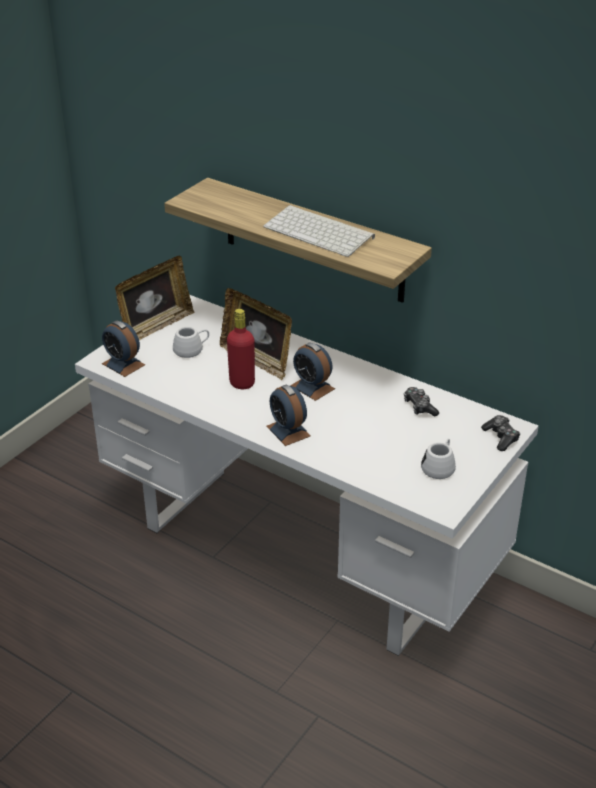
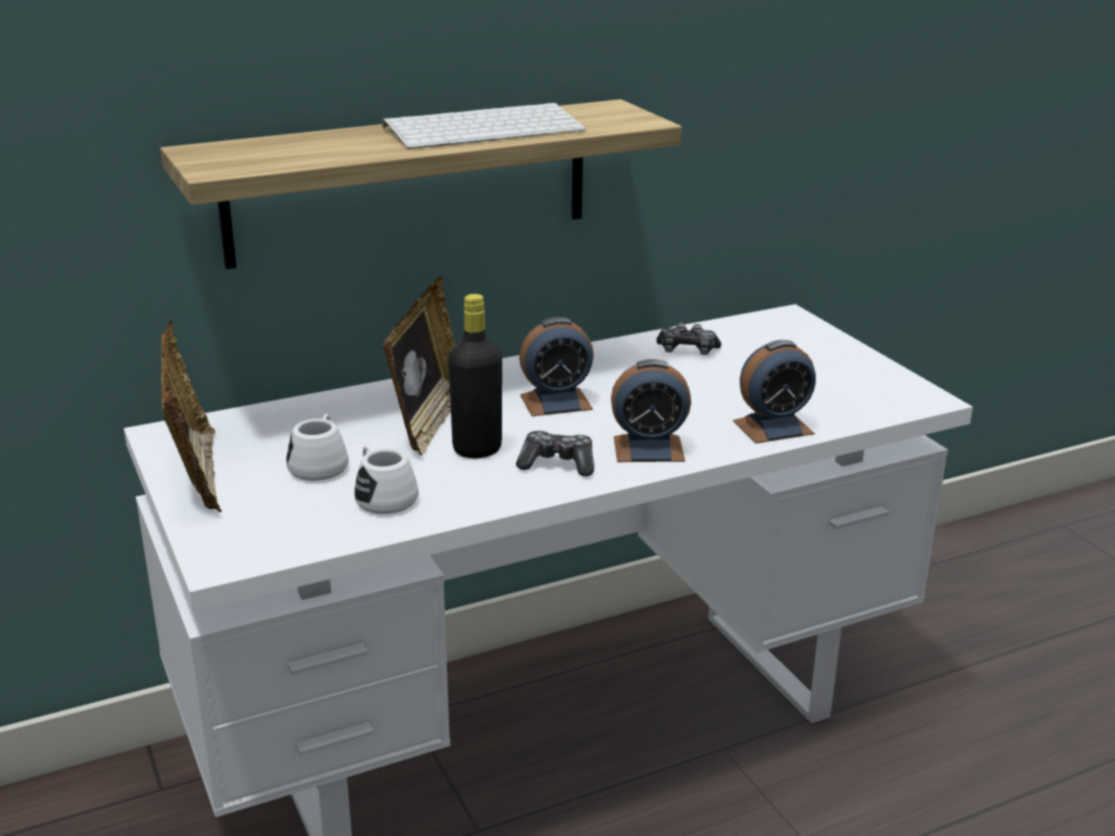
camera: 60 degrees left, 10 degrees down
alarm clock [102,321,145,377] -> alarm clock moved to [733,340,816,443]
picture frame [220,288,292,380] -> picture frame turned 60 degrees counterclockwise [383,277,456,456]
red bottle [227,309,255,389] -> black bottle [448,294,502,458]
white mug [421,439,456,479] -> white mug moved to [354,446,419,514]
game controller [481,415,520,451] -> game controller moved to [516,431,594,476]

